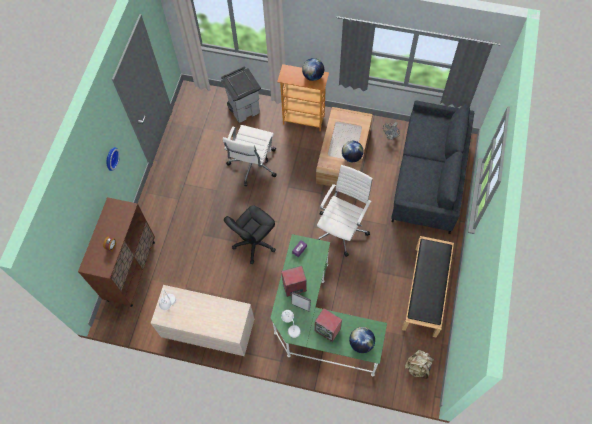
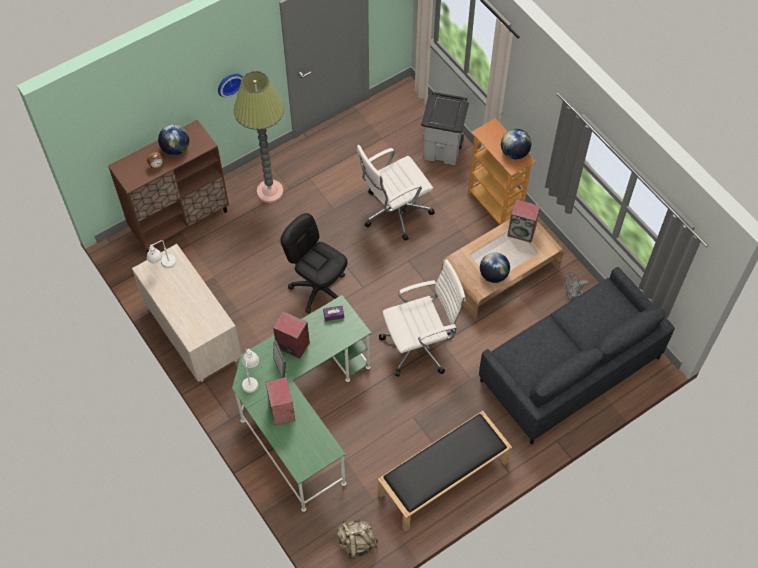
camera: 40 degrees right, 5 degrees down
black office chair [224,205,276,264] -> black office chair turned 45 degrees clockwise [281,213,347,313]
globe [349,327,375,353] -> globe moved to [158,124,189,155]
none -> floor lamp [234,71,284,203]
none -> speaker [507,199,540,243]

